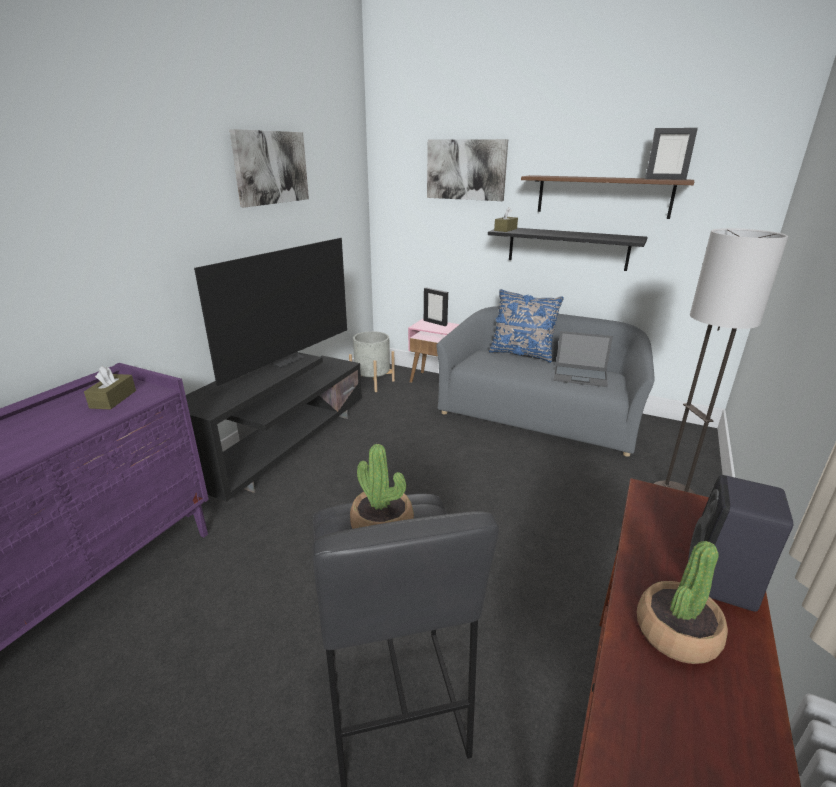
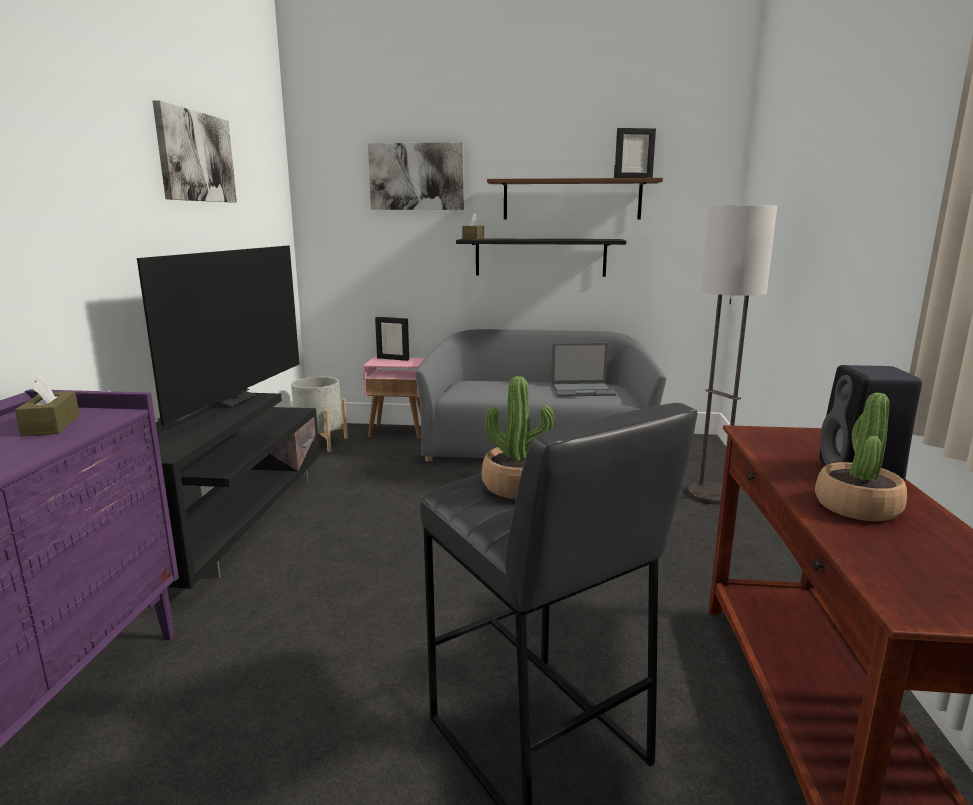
camera: 20 degrees left, 10 degrees down
blue pillow [489,289,564,363] -> none

